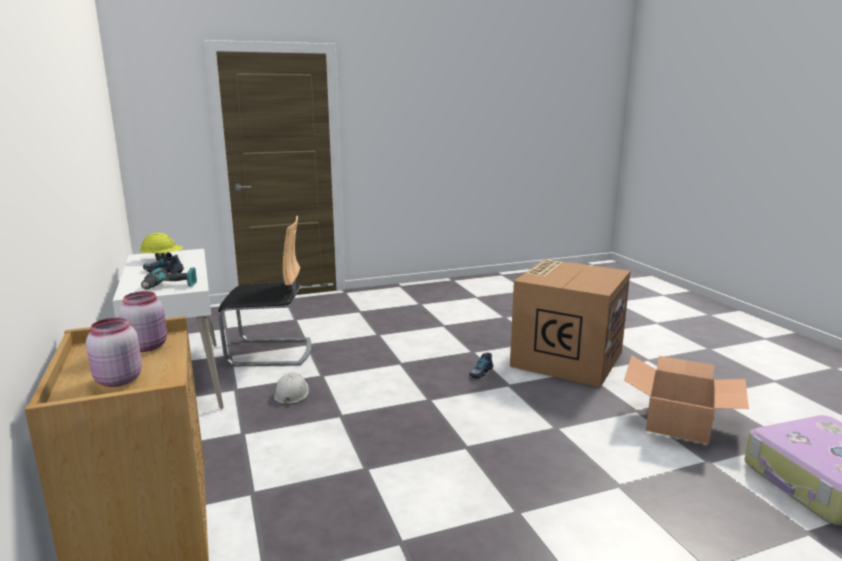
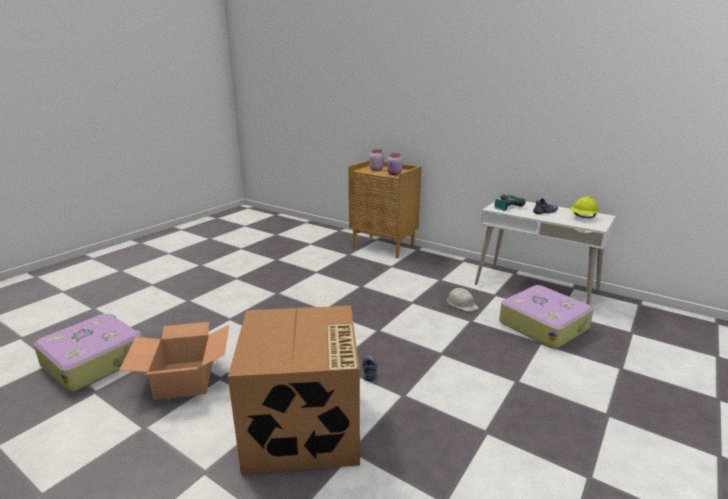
camera: 145 degrees right, 5 degrees up
chair [218,216,312,366] -> suitcase [499,285,594,349]

